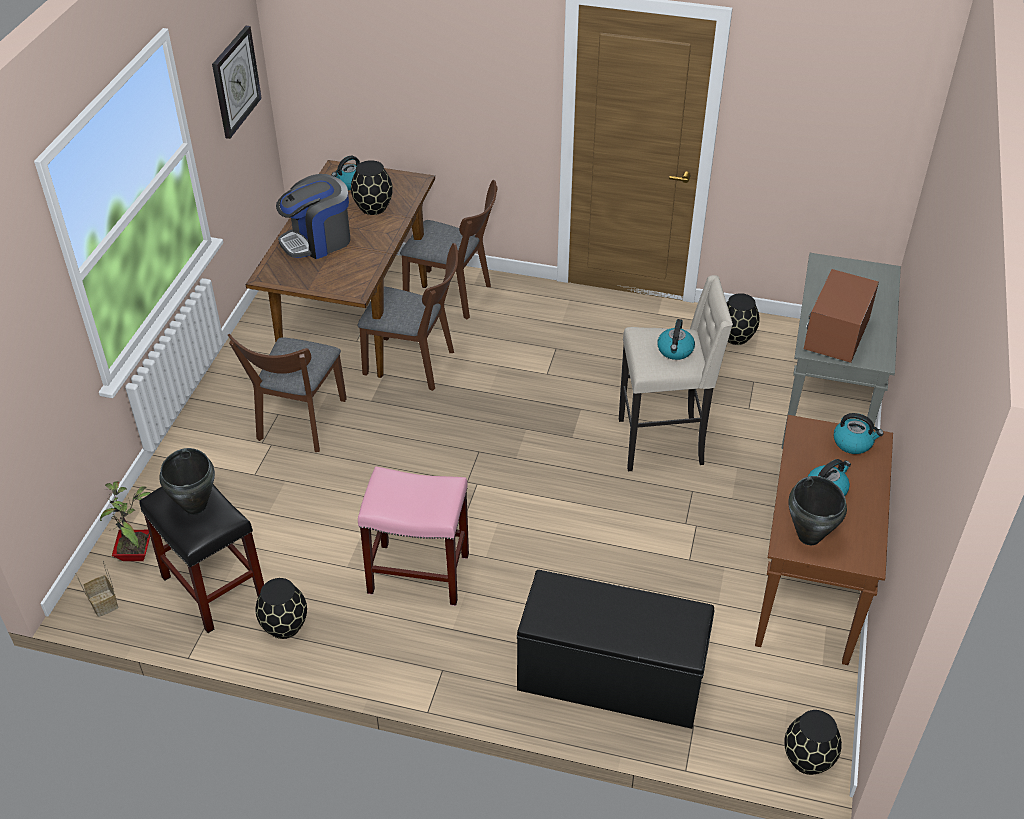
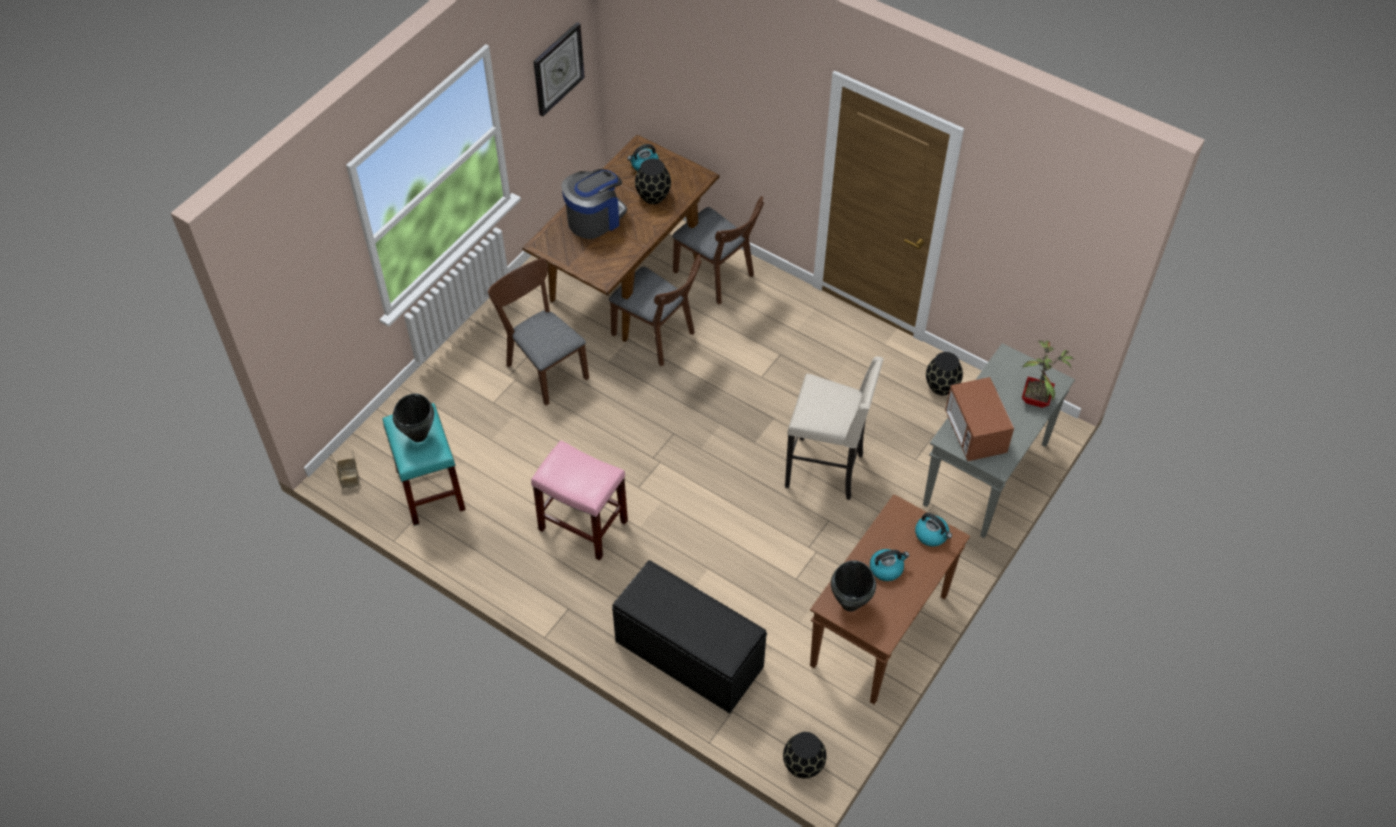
camera: 20 degrees right, 10 degrees up
potted plant [100,481,150,561] -> potted plant moved to [1022,341,1074,408]
black stool [139,484,264,633] -> turquoise stool [383,403,466,526]
brown chair [228,334,347,452] -> brown chair turned 105 degrees clockwise [488,258,589,406]
black vase [256,578,307,639] -> none
coffee machine [276,174,350,259] -> coffee machine turned 150 degrees clockwise [561,169,627,239]
kettle [657,319,695,360] -> none
microwave [804,269,879,363] -> microwave turned 60 degrees counterclockwise [945,377,1014,461]

